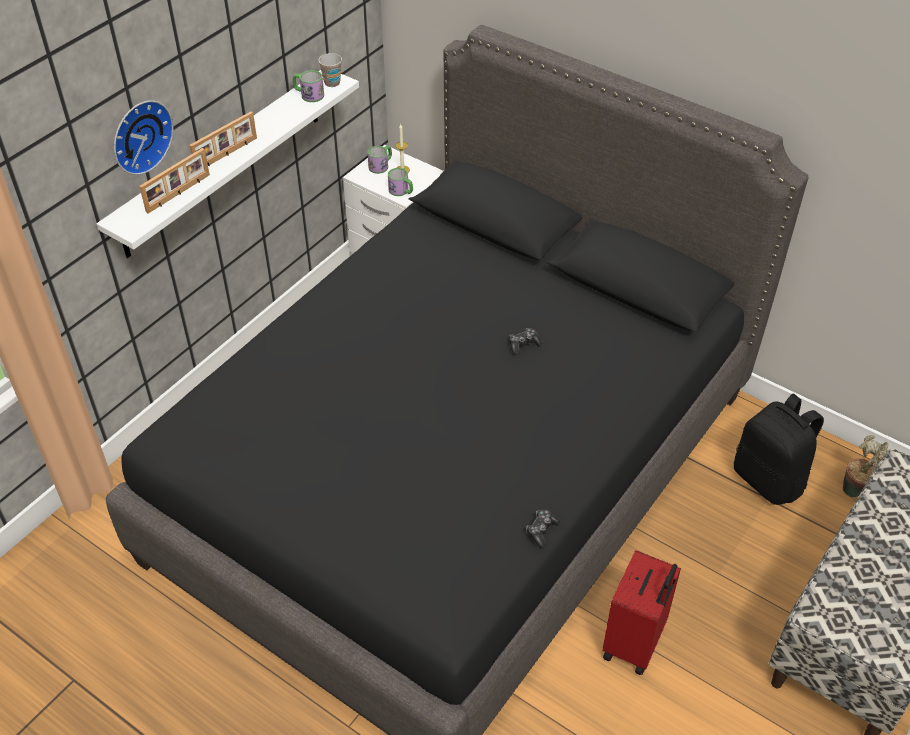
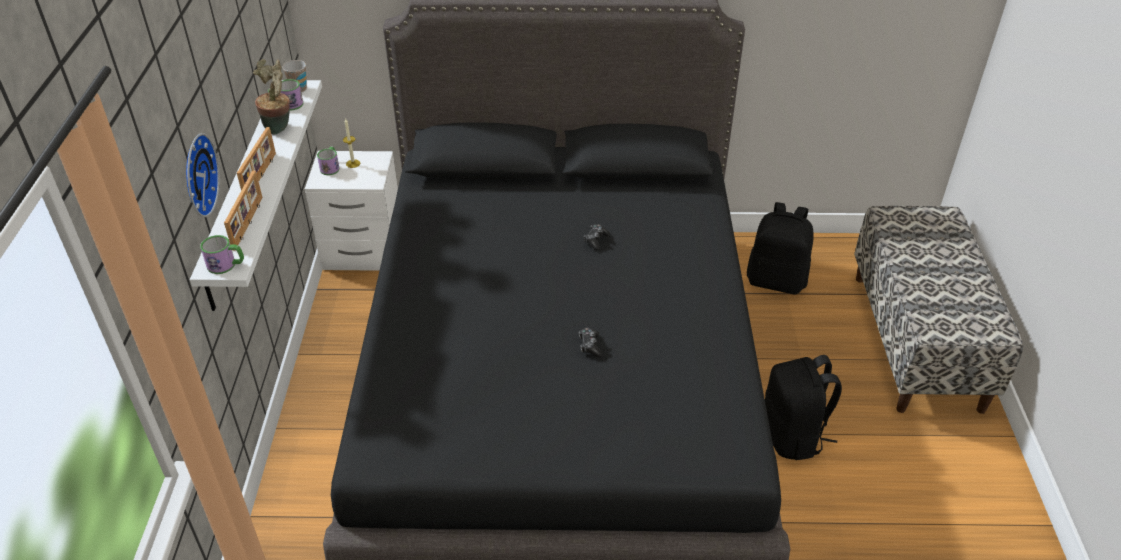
camera: 35 degrees left, 5 degrees down
mug [388,168,413,196] -> mug moved to [200,235,244,274]
game controller [526,509,561,548] -> game controller moved to [579,327,602,357]
red suitcase [602,550,681,675] -> black backpack [765,355,842,460]
potted plant [843,435,888,497] -> potted plant moved to [253,59,290,135]

